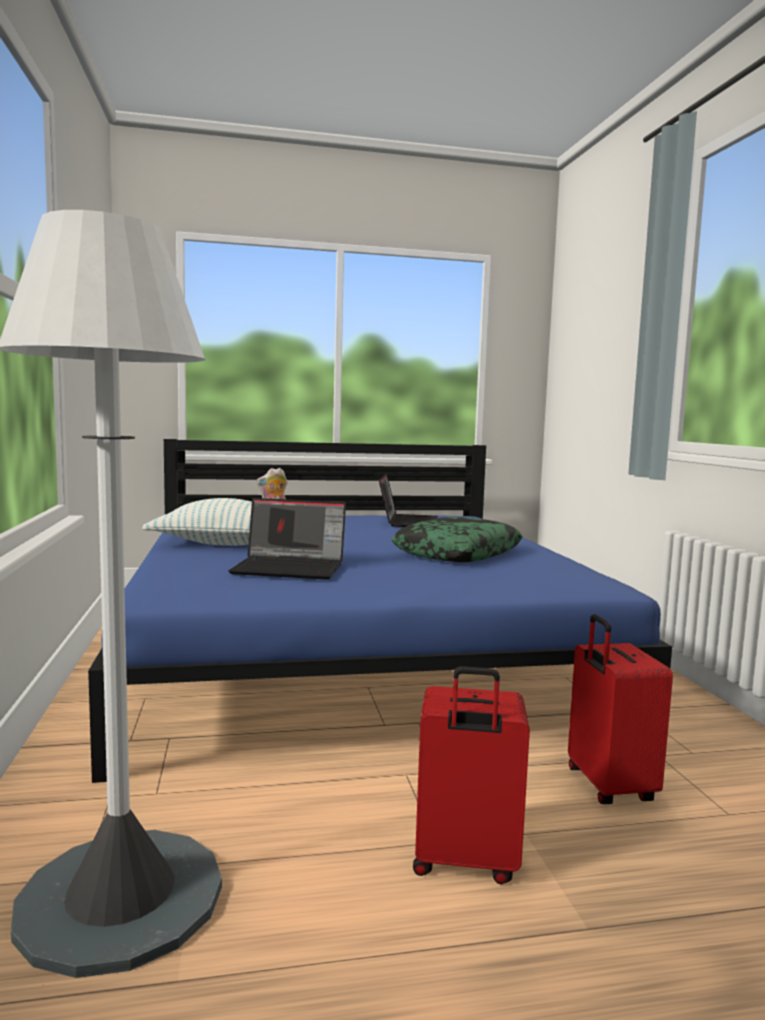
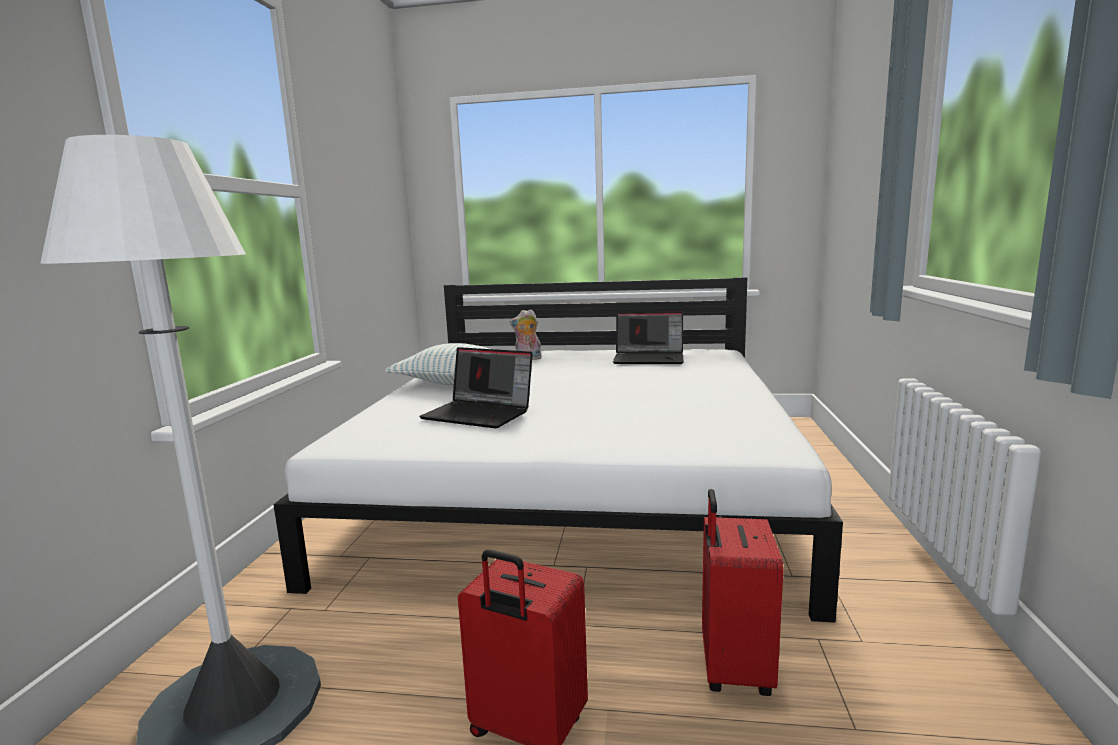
camera: 20 degrees right, 5 degrees up
blue bed [88,439,672,783] -> white bed [273,277,843,623]
laptop [379,474,438,527] -> laptop turned 75 degrees clockwise [613,312,684,364]
pillow [391,517,523,562] -> none

